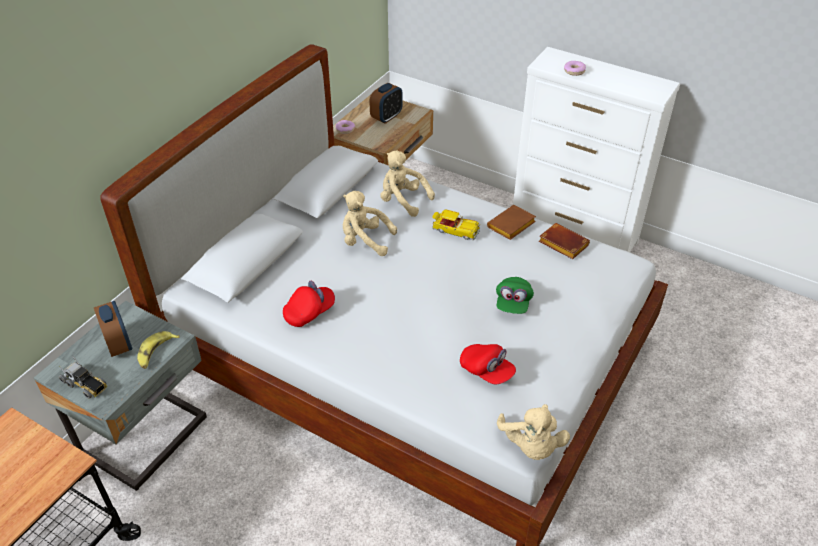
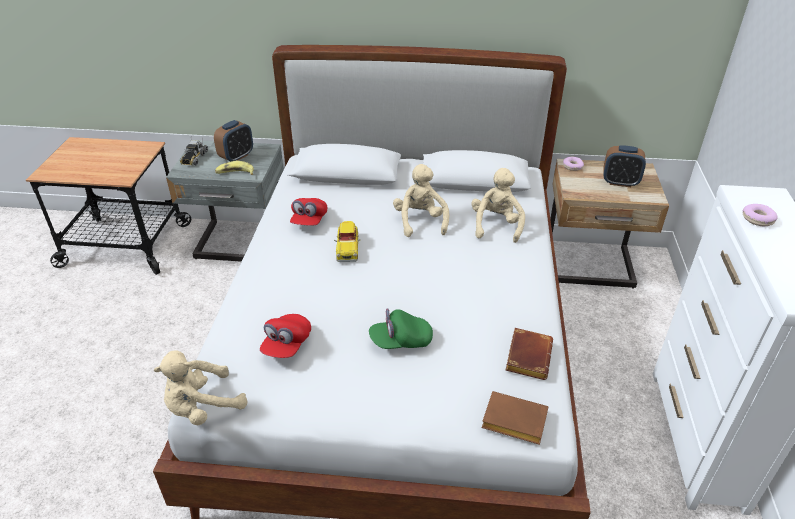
camera: 65 degrees right, 5 degrees down
red cap [283,281,335,327] -> red cap turned 75 degrees clockwise [290,198,327,226]
toy car [432,210,480,240] -> toy car moved to [334,221,360,262]
brown book [487,205,536,240] -> brown book moved to [482,391,548,445]

